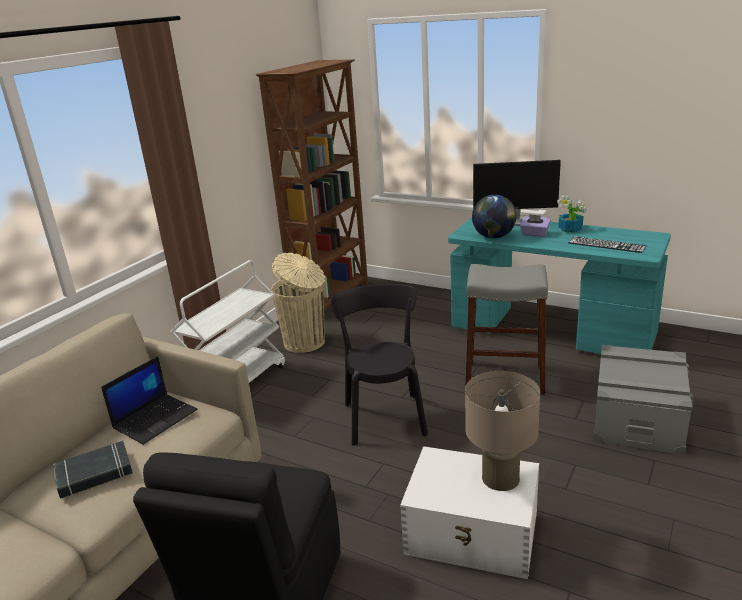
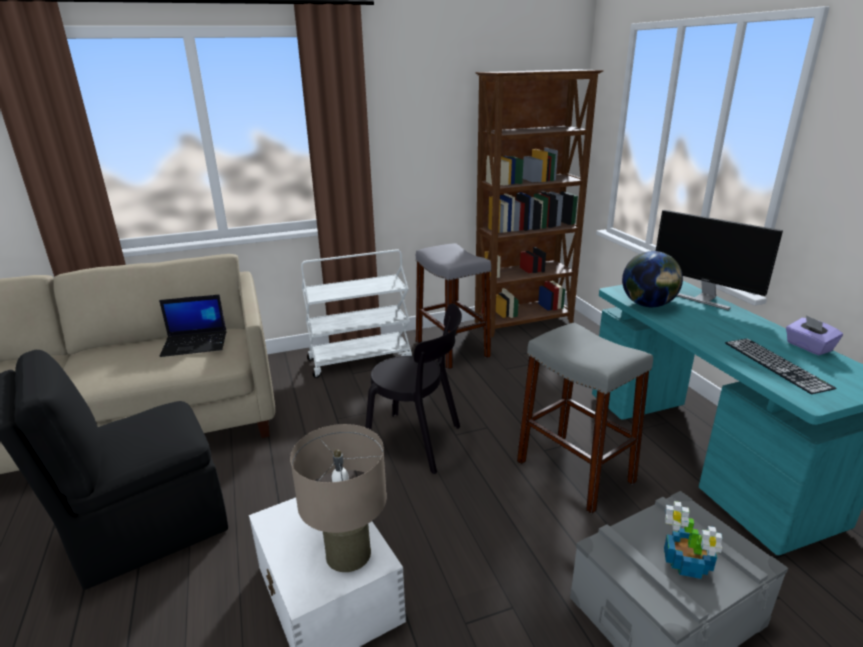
camera: 40 degrees right, 0 degrees up
black book [53,441,133,499] -> none
beige trash can [271,253,325,353] -> grey stool [416,243,491,369]
black chair [330,284,428,446] -> black chair turned 75 degrees clockwise [365,303,462,474]
purple tissue box [520,214,551,237] -> purple tissue box moved to [786,315,843,355]
potted plant [557,196,586,233] -> potted plant moved to [664,501,722,579]

